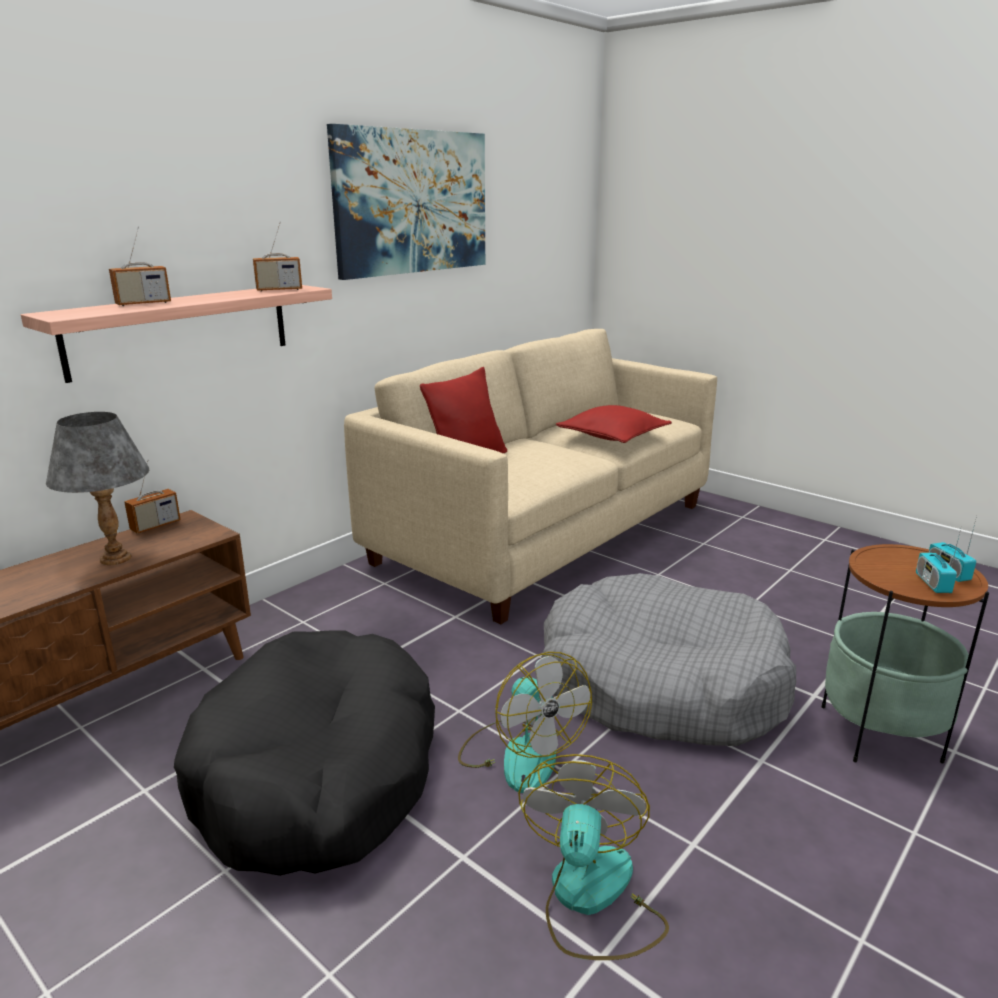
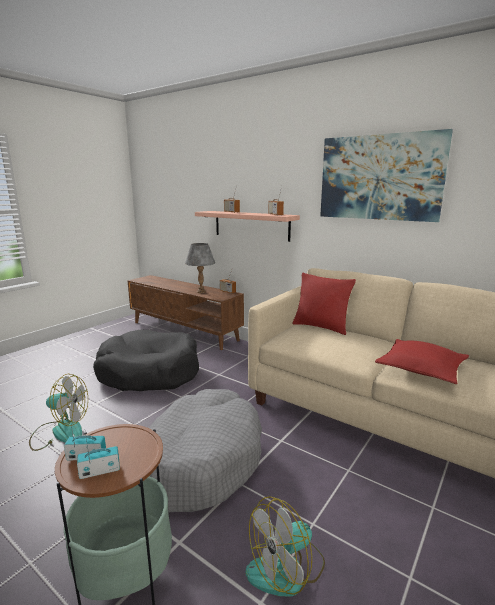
camera: 85 degrees right, 5 degrees down
fan [458,652,592,793] -> fan moved to [246,496,325,597]

